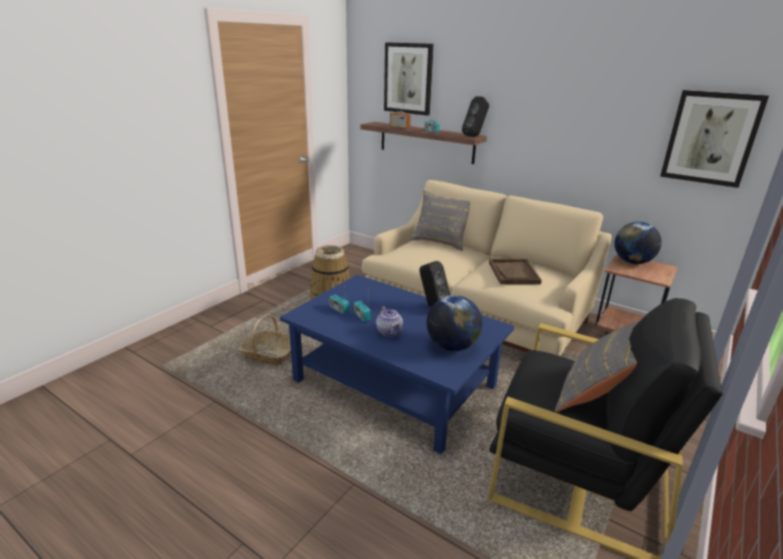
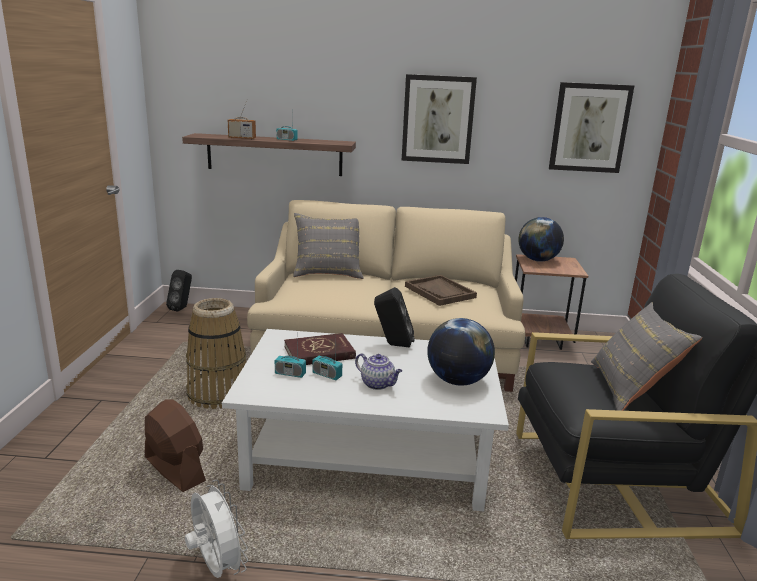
camera: 30 degrees left, 5 degrees down
basket [239,314,291,366] -> brown fan [145,399,206,492]
blue coffee table [280,275,514,454] -> white coffee table [222,329,509,511]
picture [384,42,434,116] -> picture moved to [402,74,477,164]
black speaker [462,96,489,136] -> black speaker moved to [166,270,192,312]
none -> white fan [185,480,248,578]
none -> red book [284,333,356,365]

